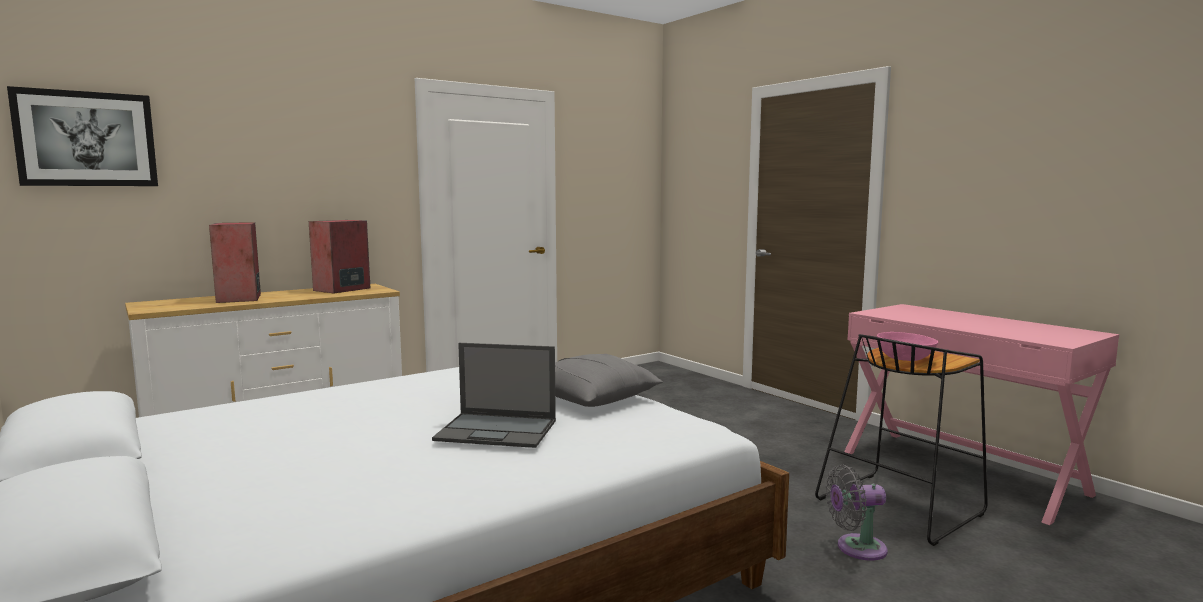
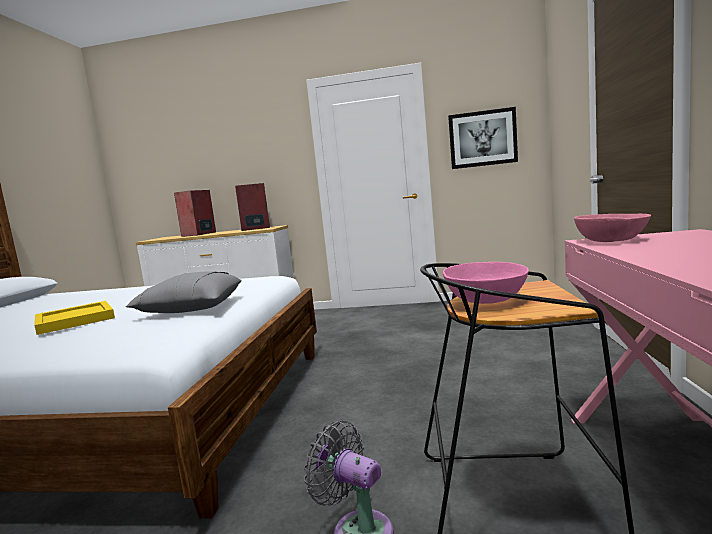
camera: 45 degrees right, 0 degrees up
picture [7,86,158,186] -> picture moved to [448,107,518,169]
laptop [432,343,556,448] -> yellow tray [34,301,115,335]
none -> pink bowl [574,214,651,242]

